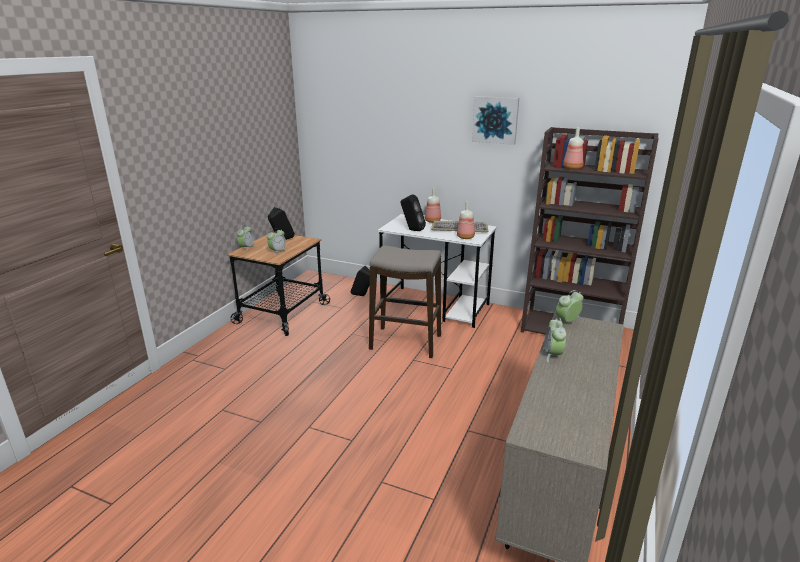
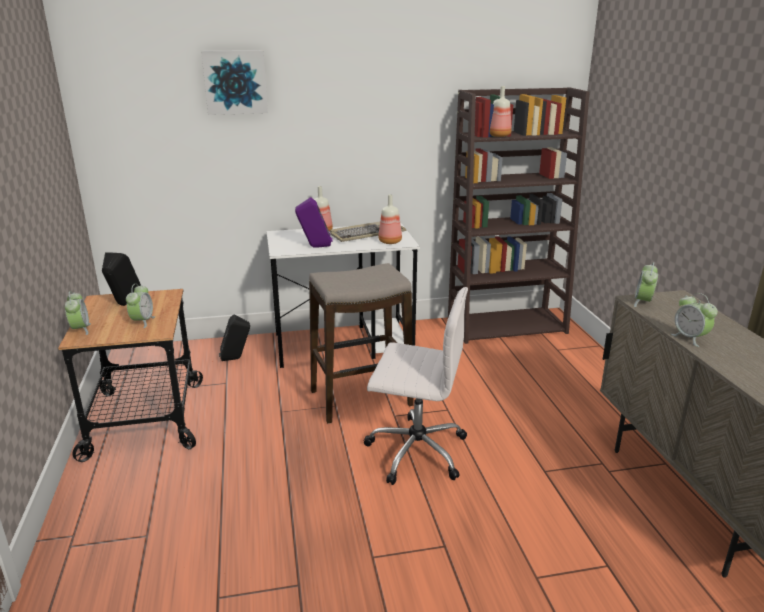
camera: 35 degrees left, 0 degrees up
black speaker [401,194,426,231] -> purple speaker [295,197,332,248]
picture [472,96,519,145] -> picture moved to [201,50,268,115]
none -> white office chair [364,287,468,485]

